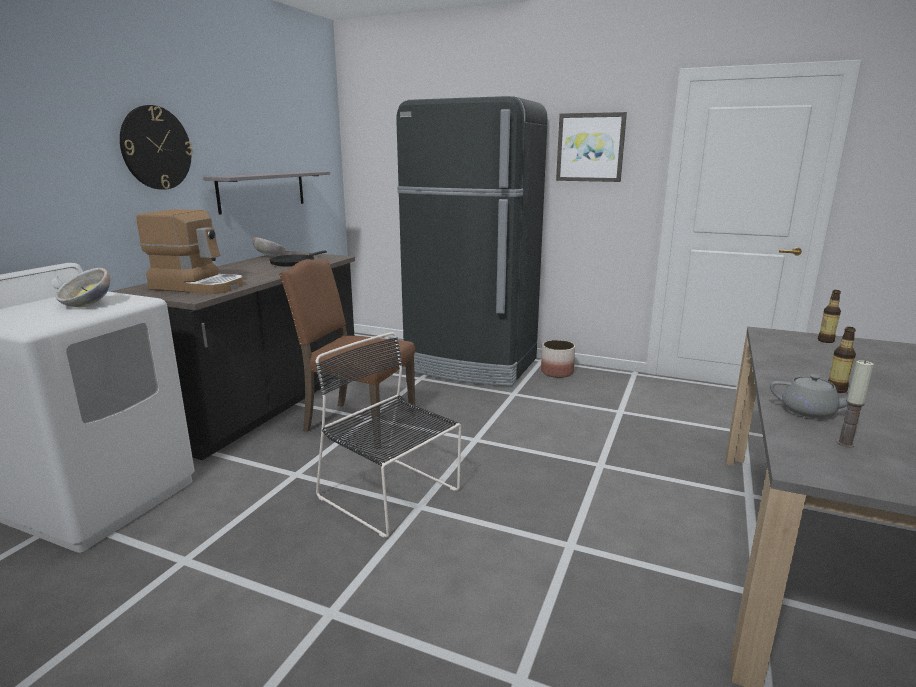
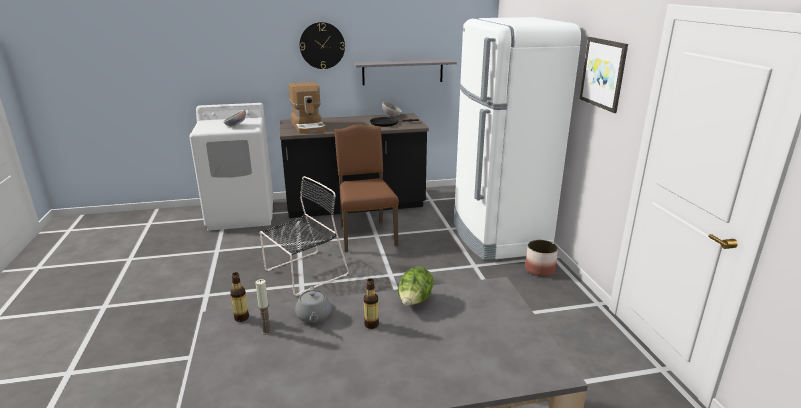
camera: 55 degrees right, 5 degrees up
black chair [315,332,461,538] -> black chair turned 45 degrees clockwise [260,176,349,296]
black fridge [396,96,547,386] -> white fridge [454,17,581,261]
bottle [818,290,841,343] -> bottle moved to [230,272,249,322]
none -> lettuce [398,267,434,306]

